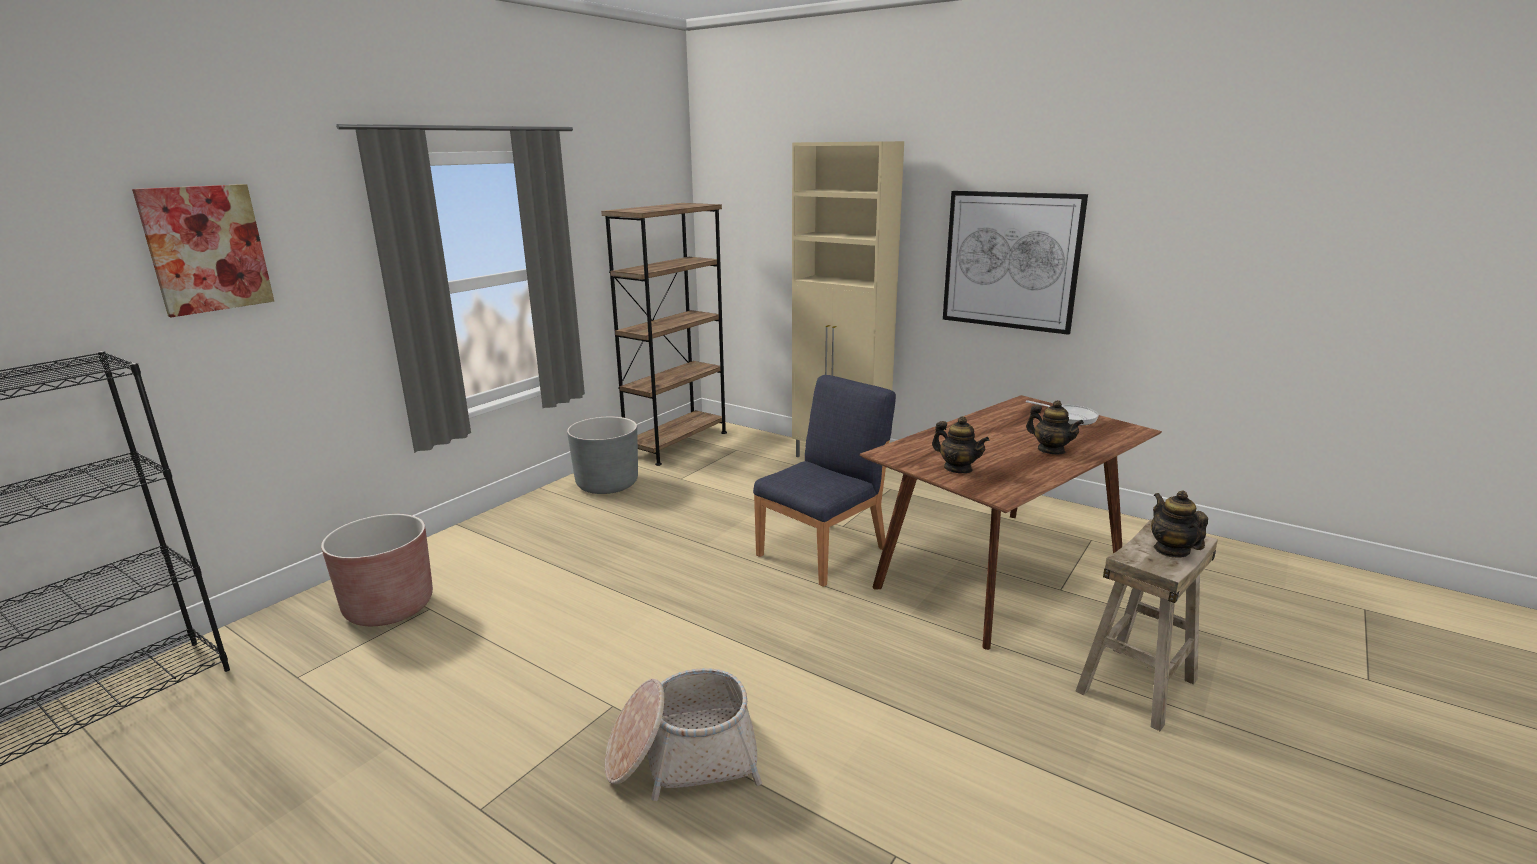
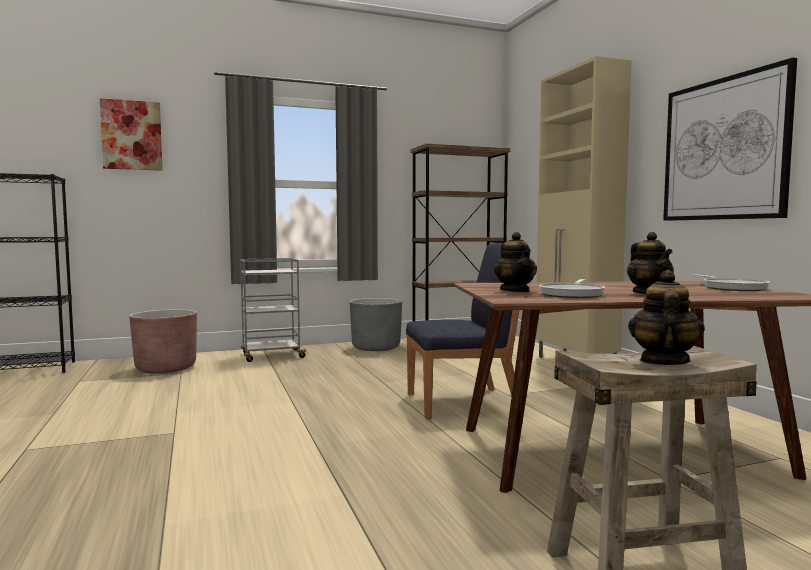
camera: 35 degrees right, 15 degrees down
basket [605,668,762,801] -> none
none -> grey cart [240,258,308,362]
none -> frying pan [539,279,605,298]

